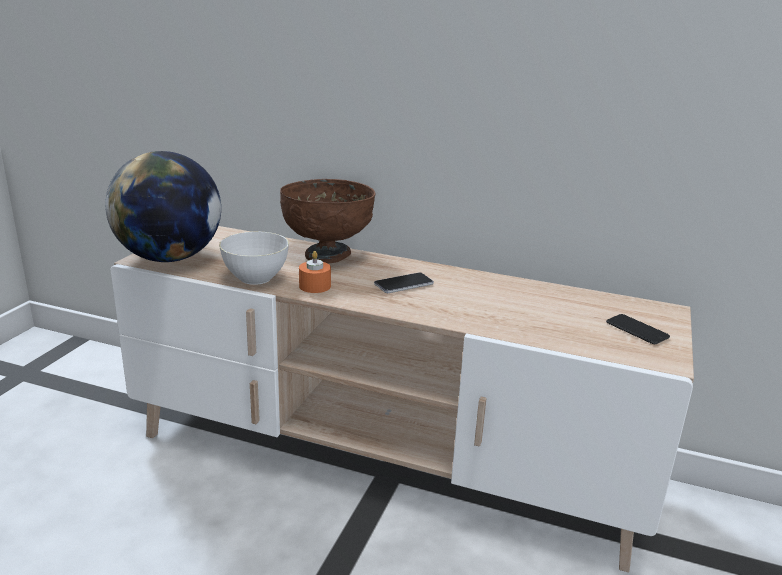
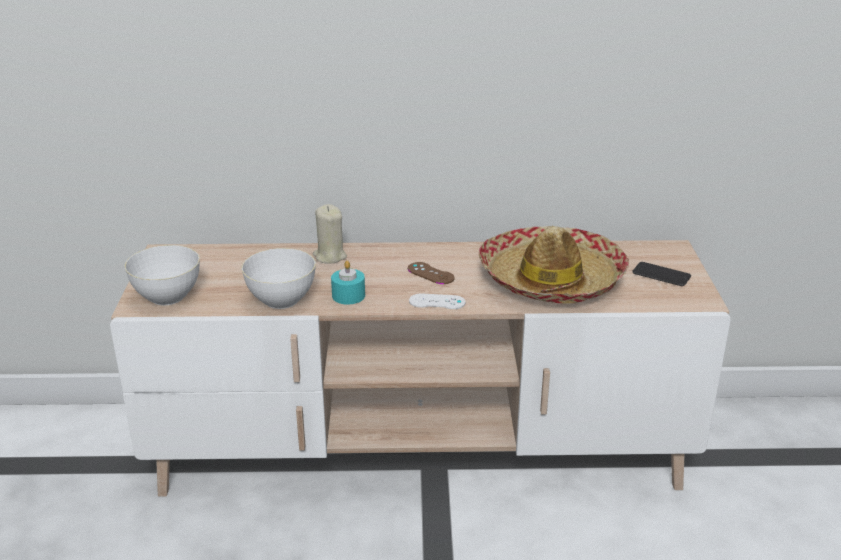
camera: 20 degrees left, 5 degrees up
globe [105,151,221,262] -> white bowl [125,245,200,305]
brown bowl [280,179,375,263] -> beige candle [313,204,347,264]
orange candle [299,251,331,293] -> turquoise candle [331,261,365,305]
phone [374,272,434,293] -> brown game controller [408,262,455,284]
none -> white game controller [409,293,466,309]
none -> hat [479,226,629,304]

